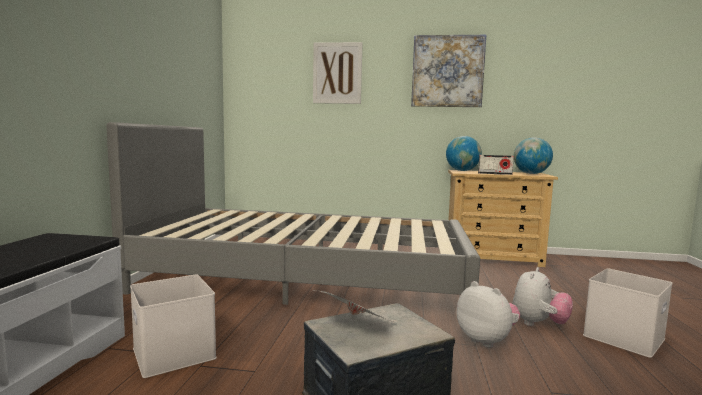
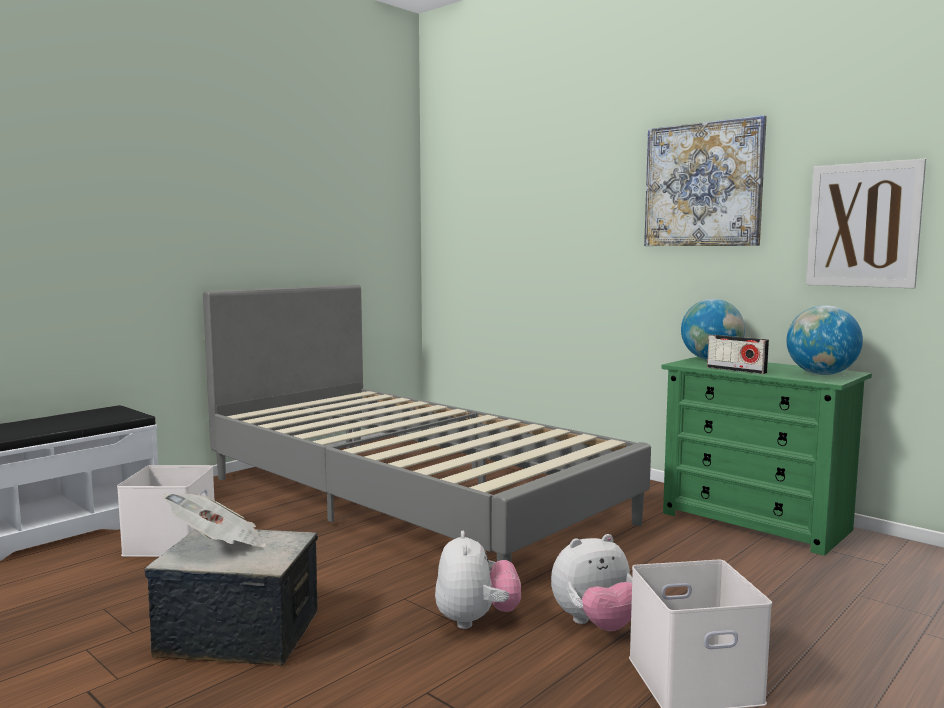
camera: 35 degrees right, 0 degrees up
picture [313,42,363,104] -> picture moved to [806,159,926,288]
beige dresser [448,170,558,267] -> green dresser [662,356,872,556]

